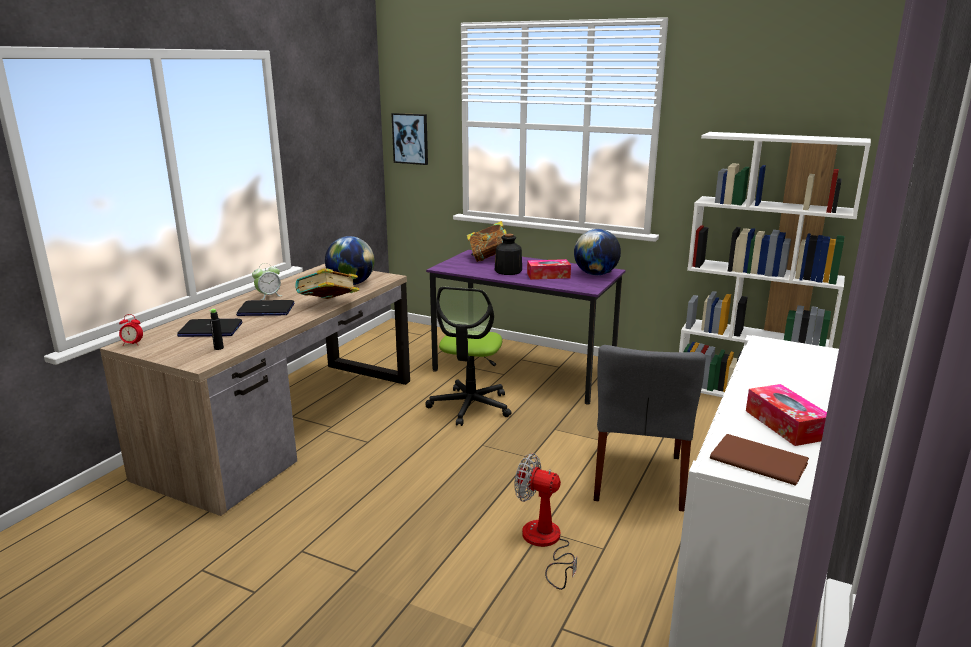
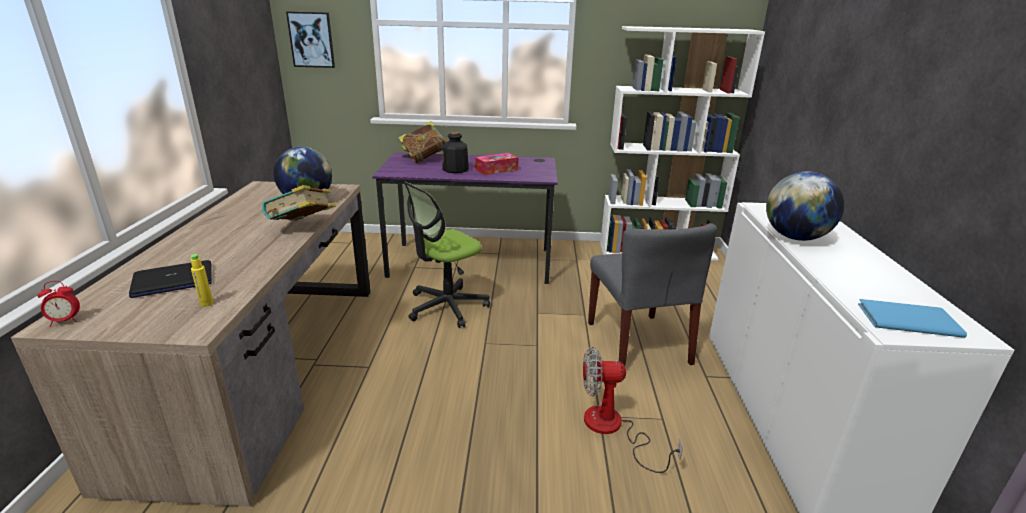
camera: 25 degrees left, 5 degrees up
black bottle [209,309,224,350] -> yellow bottle [190,254,213,307]
laptop [236,300,294,316] -> none
alarm clock [252,263,282,300] -> none
office chair [425,287,511,426] -> office chair turned 60 degrees clockwise [404,182,490,328]
globe [574,229,621,275] -> globe moved to [766,171,844,241]
brown book [710,434,809,486] -> blue book [858,299,967,338]
tissue box [746,384,827,446] -> none

